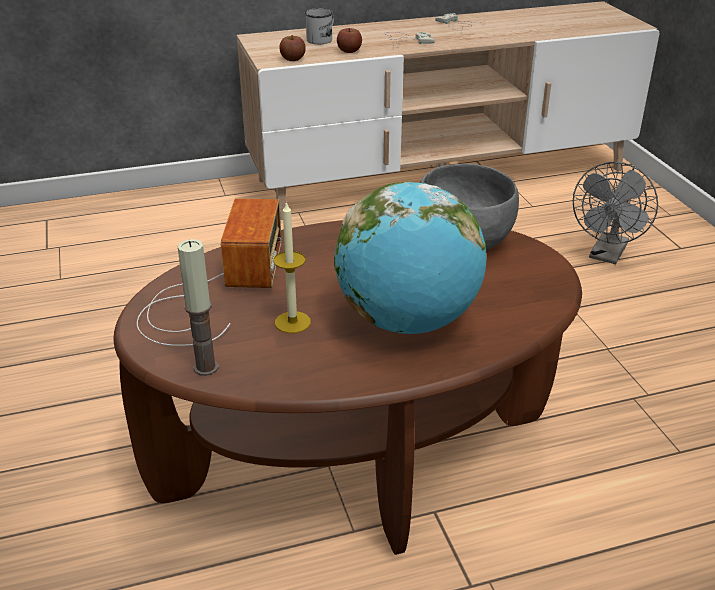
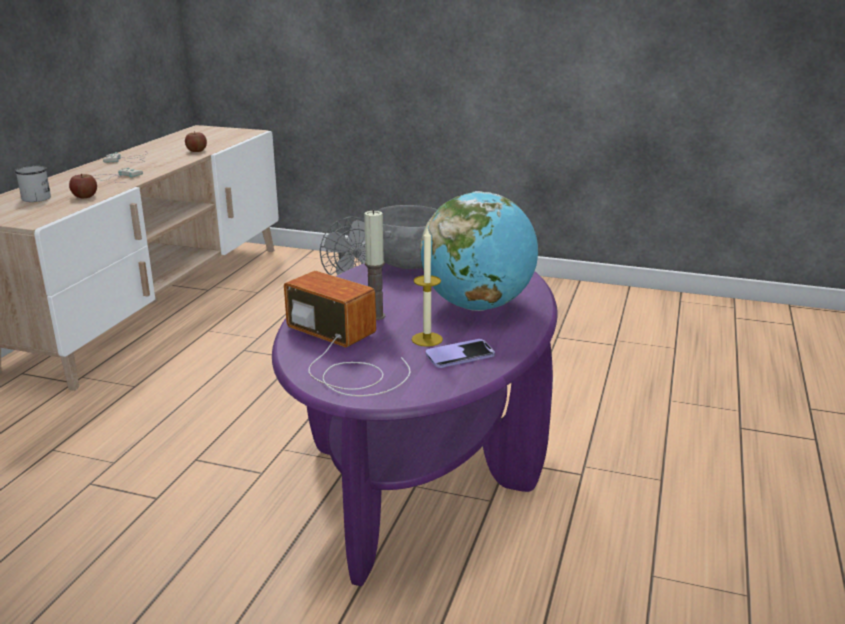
camera: 55 degrees left, 10 degrees down
brown coffee table [113,220,582,555] -> purple coffee table [272,263,558,586]
candle [178,239,219,376] -> candle moved to [364,210,385,320]
apple [279,36,306,61] -> apple moved to [185,131,207,152]
none -> phone [425,339,495,368]

